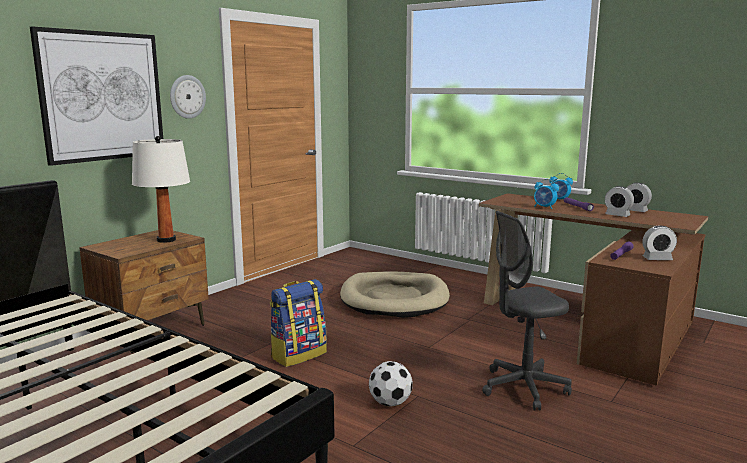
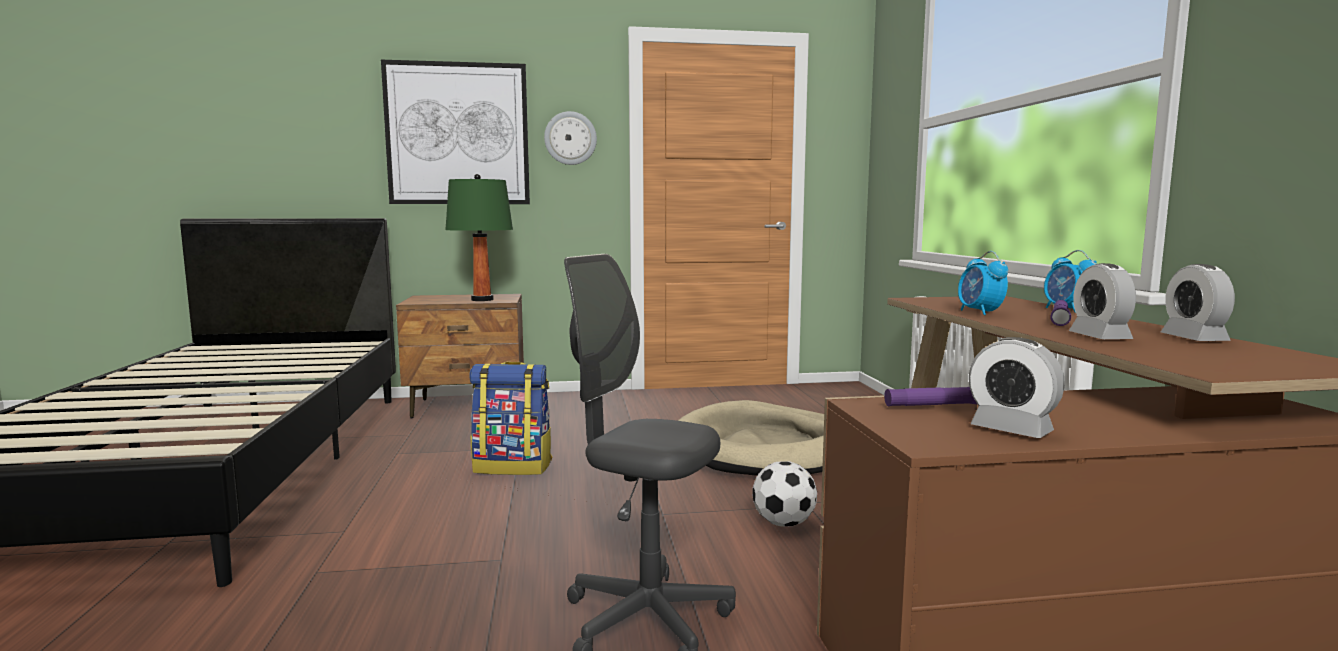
camera: 45 degrees right, 5 degrees down
white table lamp [132,136,190,243] -> green table lamp [446,174,513,301]
football [369,361,413,407] -> football moved to [752,461,817,527]

